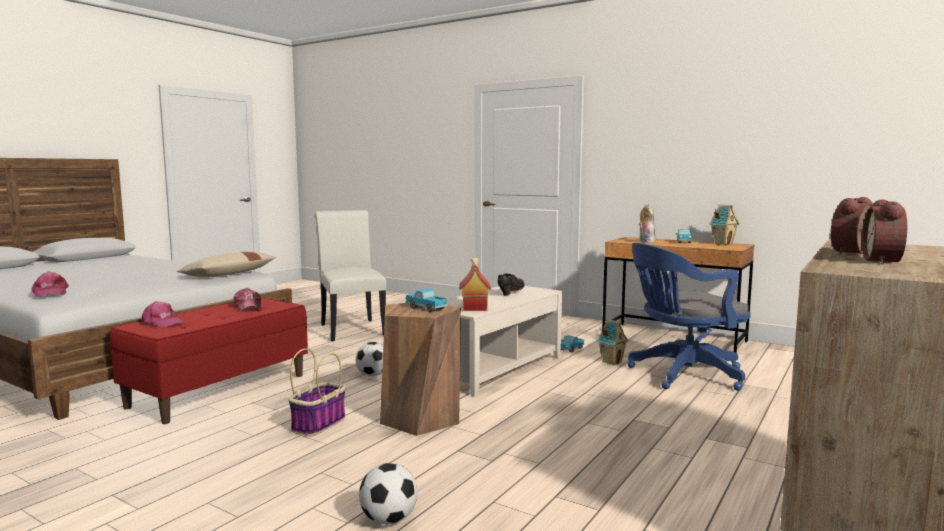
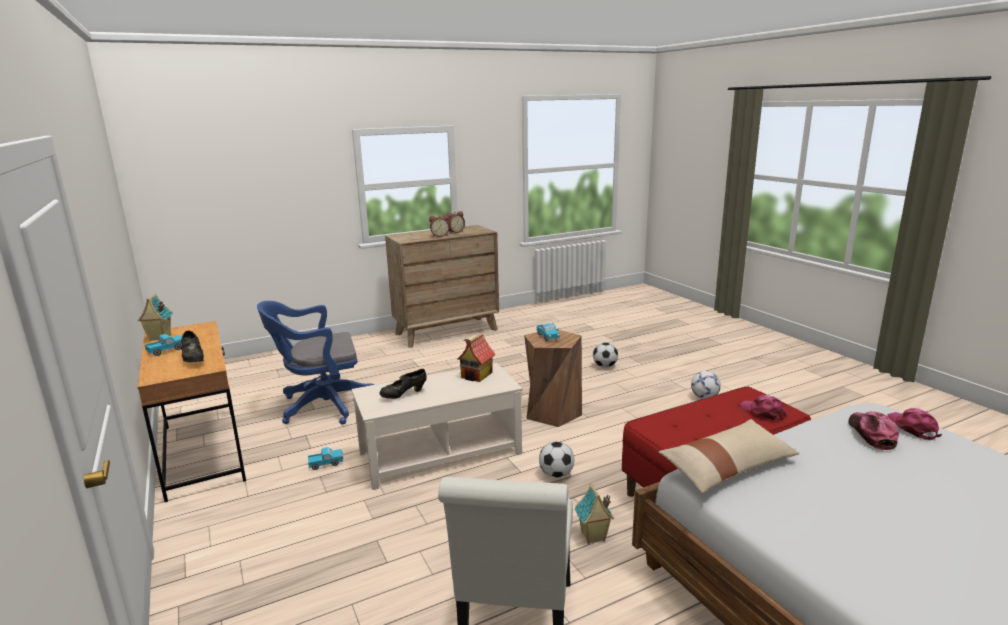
camera: 150 degrees left, 10 degrees up
cap [234,288,262,312] -> cap moved to [848,411,899,450]
basket [288,348,346,436] -> none
toy house [597,319,628,365] -> toy house moved to [575,483,614,544]
blue office chair [628,243,751,391] -> blue office chair turned 150 degrees clockwise [257,301,374,425]
plush toy [639,204,656,243] -> black shoe [181,331,204,362]
none -> football [691,371,721,399]

